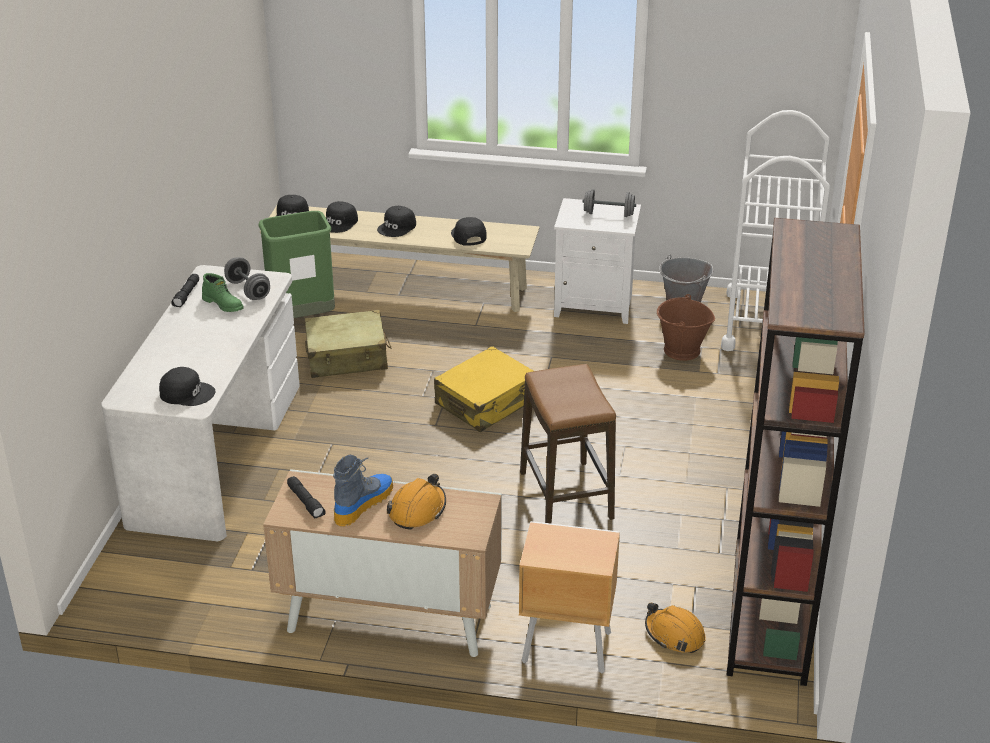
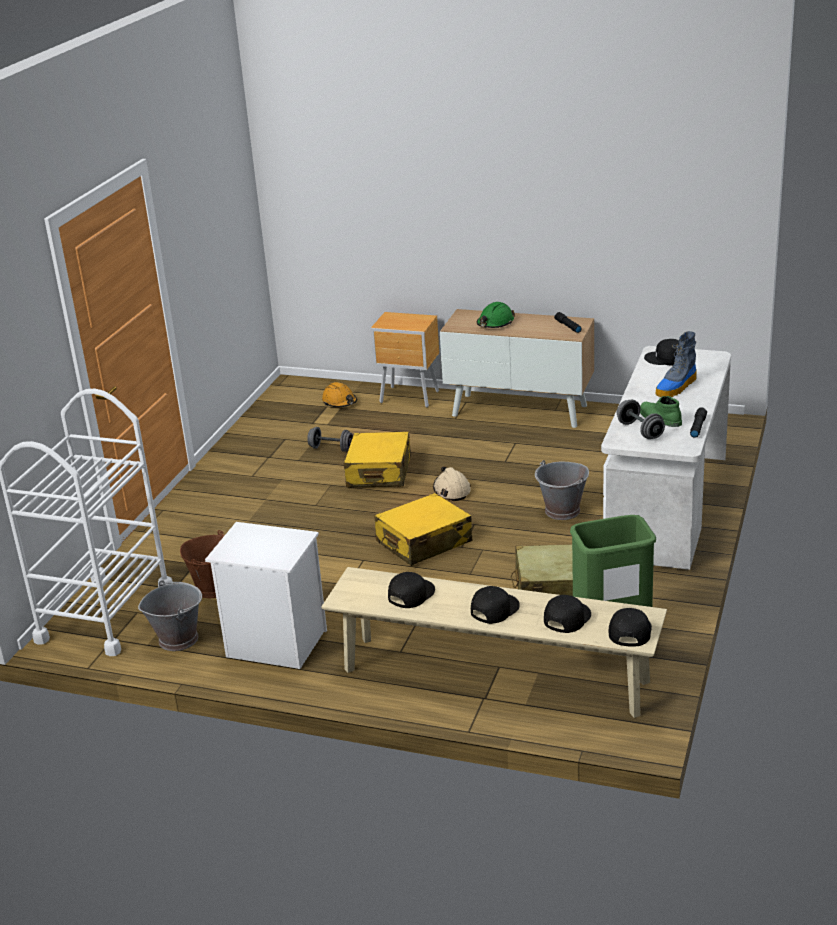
camera: 170 degrees left, 5 degrees down
boot [333,455,393,527] -> boot moved to [655,331,697,397]
orange hard hat [387,474,446,530] -> green hard hat [477,302,515,328]
black cap [451,217,487,246] -> black cap turned 135 degrees counterclockwise [388,572,435,608]
stool [520,364,616,524] -> yellow suitcase [344,432,411,487]
grey dumbbell [583,189,636,217] -> grey dumbbell moved to [307,427,353,452]
brown bookcase [726,218,865,686] -> none
none -> beige hard hat [433,466,471,501]
none -> grey bucket [535,460,589,520]

